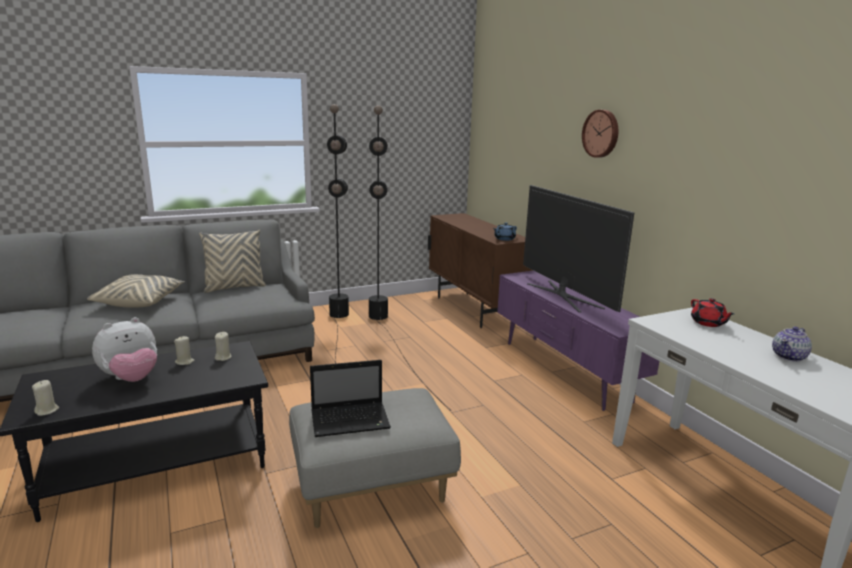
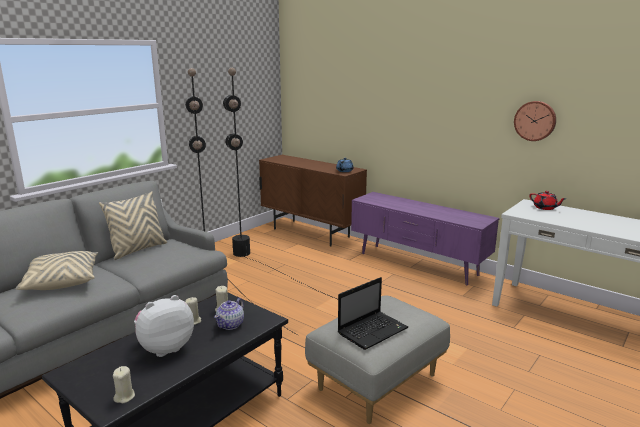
camera: 25 degrees left, 0 degrees up
plush toy [92,317,157,382] -> plush toy turned 150 degrees counterclockwise [134,295,194,357]
television [523,185,634,312] -> none
wall clock [582,110,618,158] -> wall clock moved to [514,101,556,141]
teapot [772,327,812,362] -> teapot moved to [214,298,244,330]

